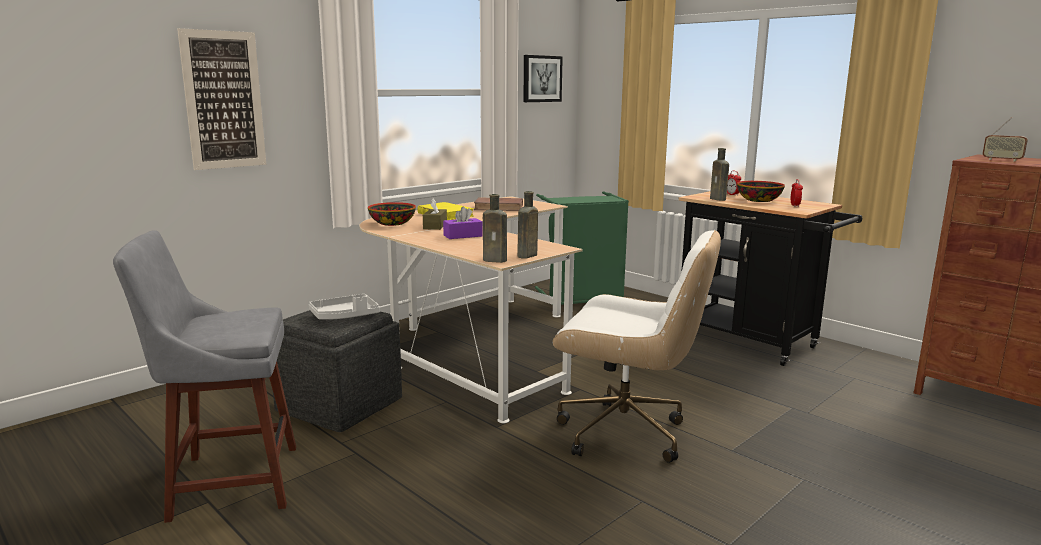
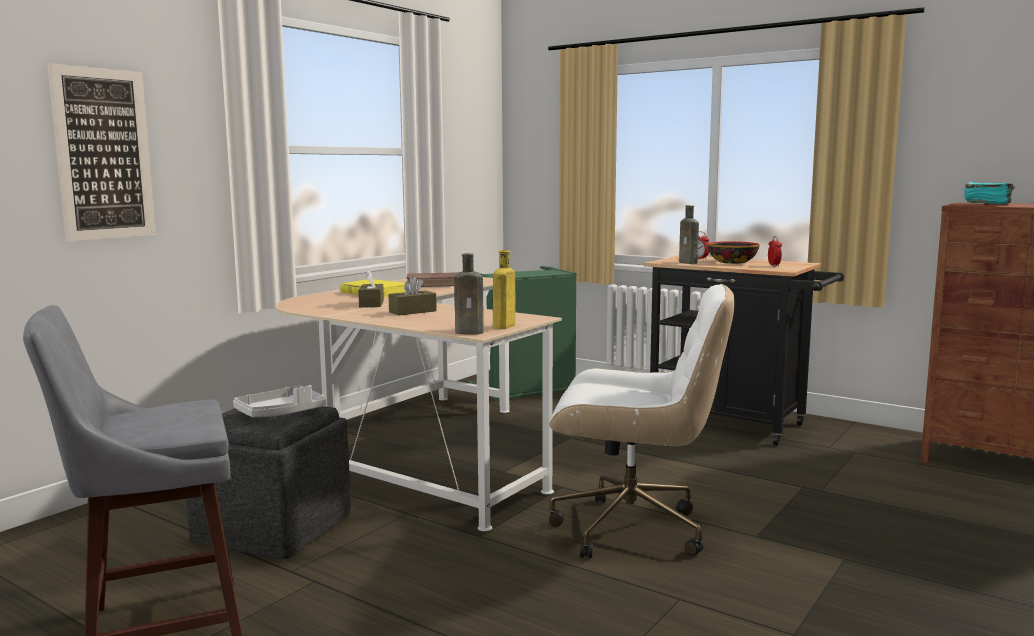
camera: 10 degrees left, 5 degrees down
bowl [368,202,416,226] -> none
purple tissue box [443,207,482,239] -> brown tissue box [388,276,437,315]
brown bottle [517,191,538,259] -> yellow bottle [493,250,515,329]
picture [524,55,563,102] -> none
radio [982,117,1028,162] -> turquoise book [964,182,1015,204]

